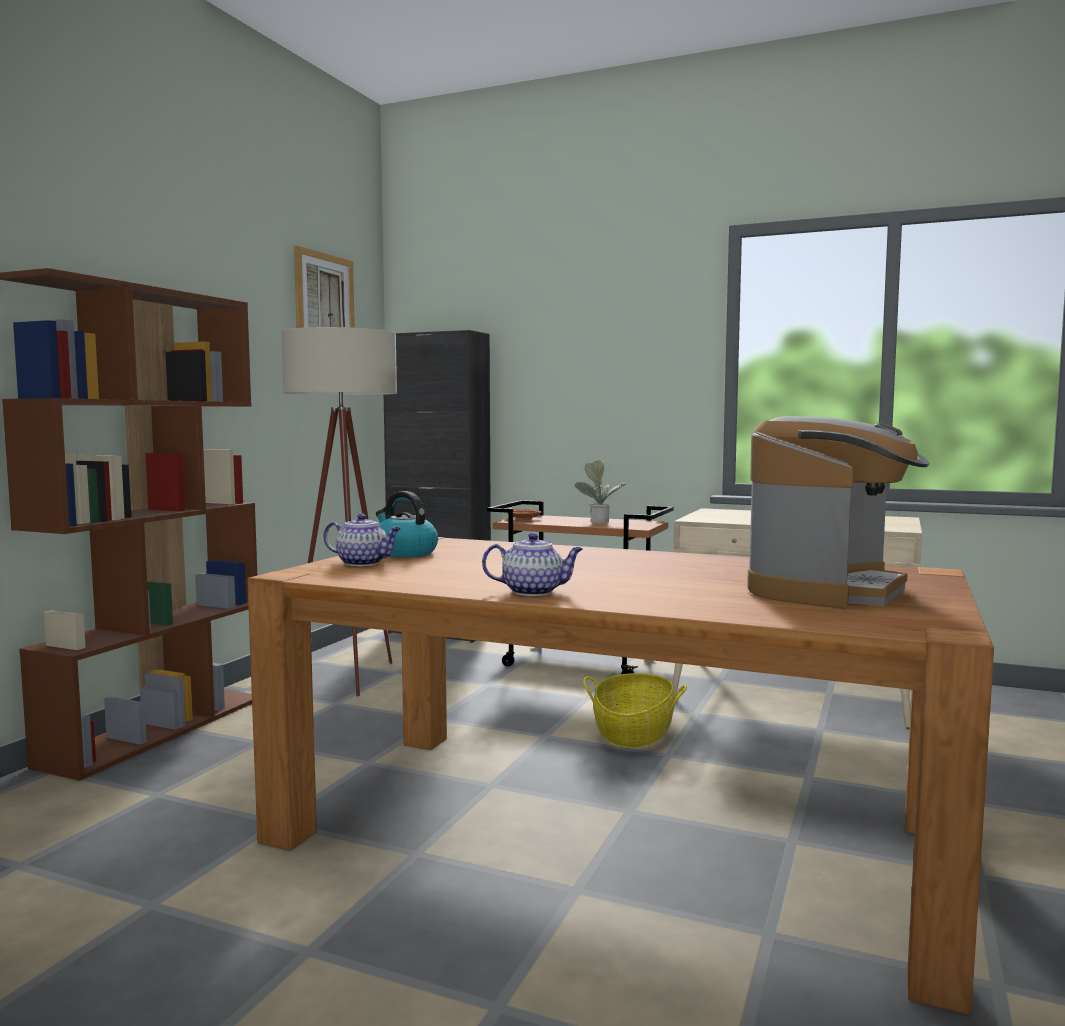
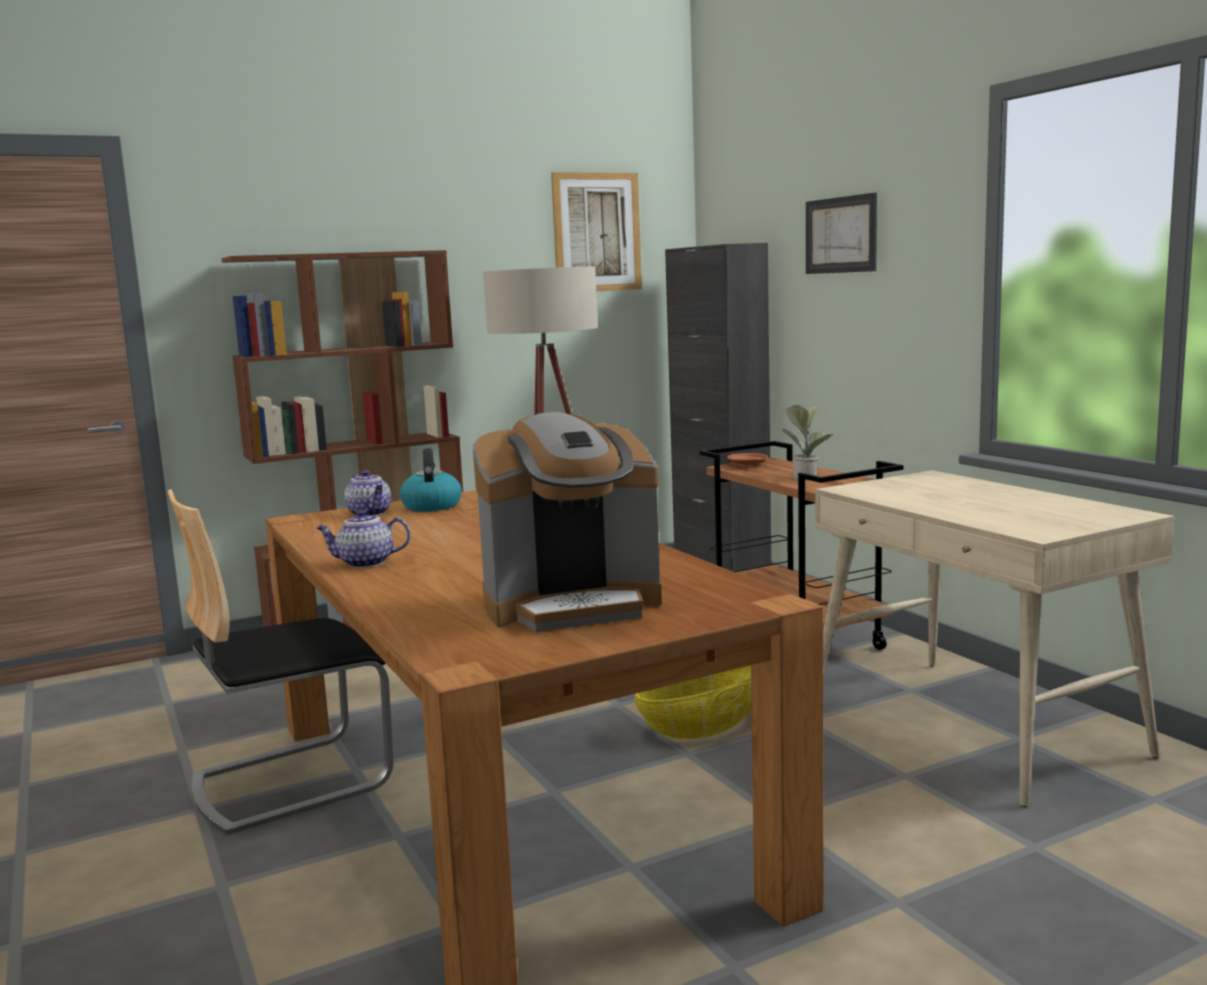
camera: 40 degrees right, 5 degrees up
teapot [482,533,583,596] -> teapot turned 135 degrees clockwise [316,510,411,568]
none -> chair [168,489,393,835]
none -> picture [806,193,877,274]

